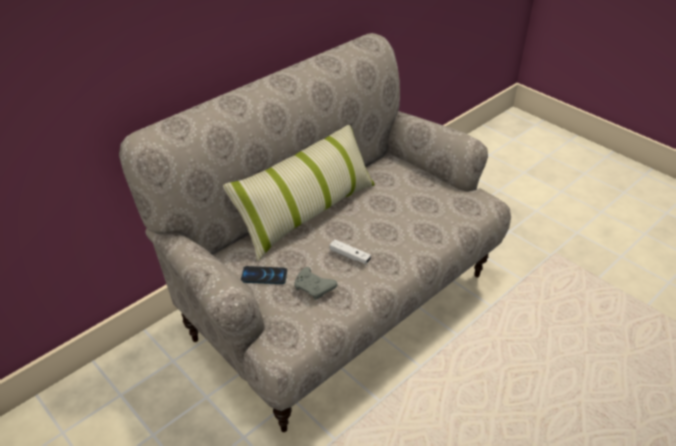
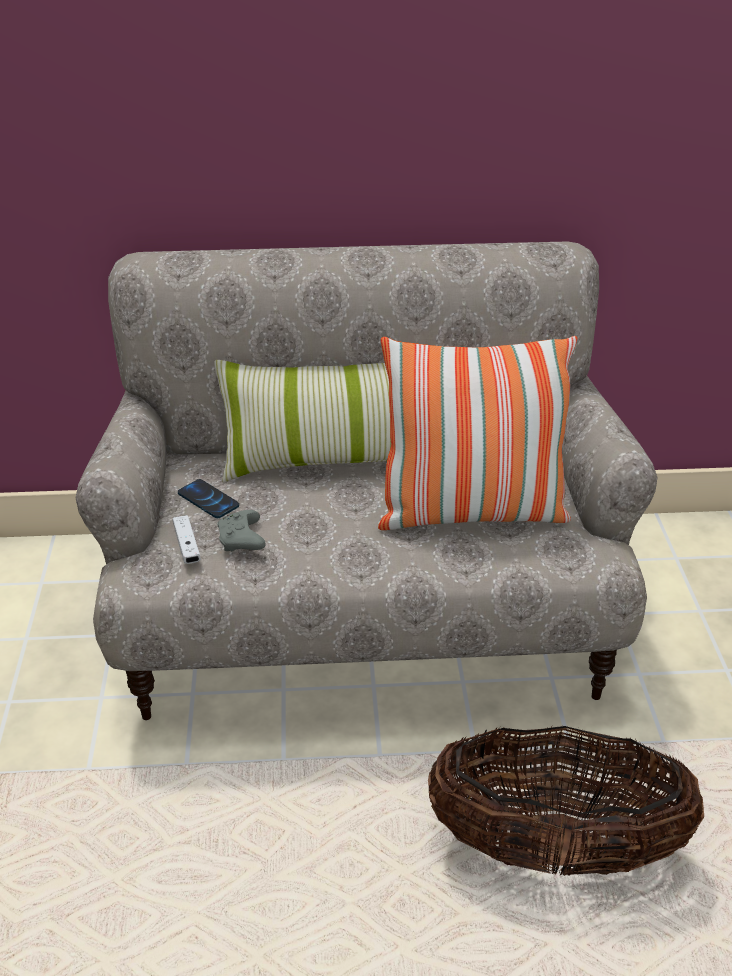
camera: 40 degrees right, 5 degrees down
white game controller [330,240,371,264] -> white game controller moved to [173,515,201,564]
none -> pillow [378,336,577,530]
none -> basket [428,726,704,876]

